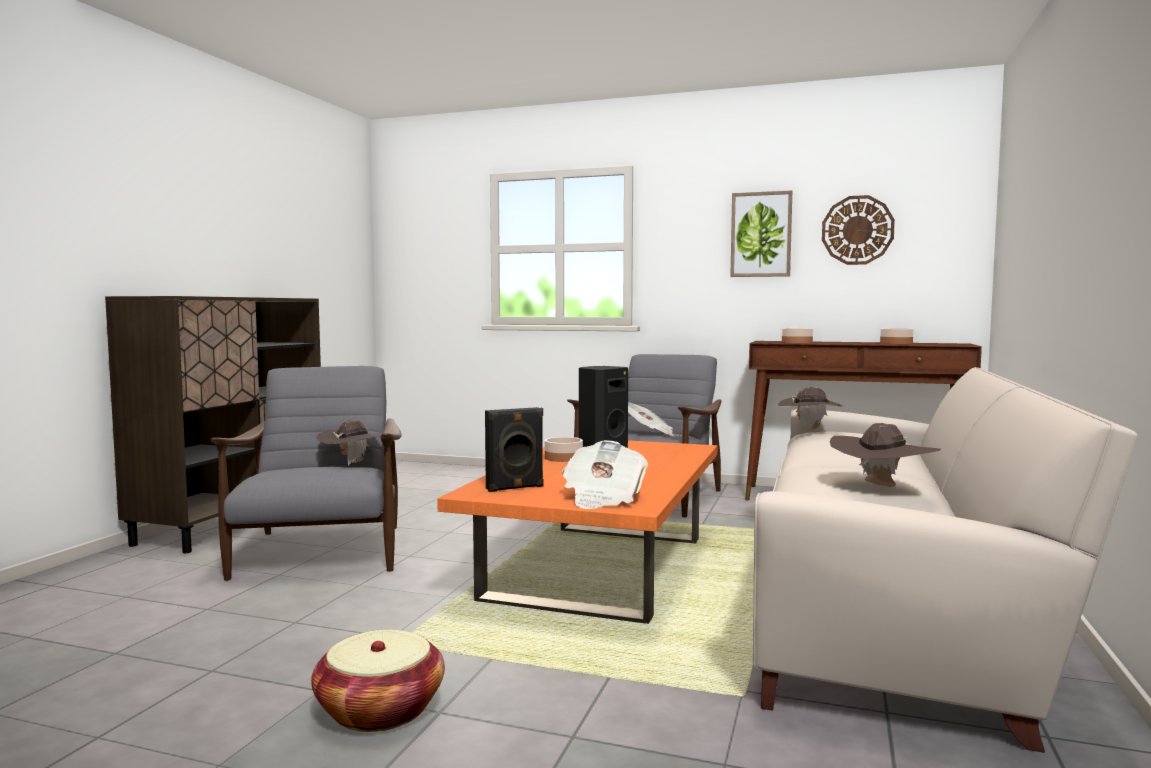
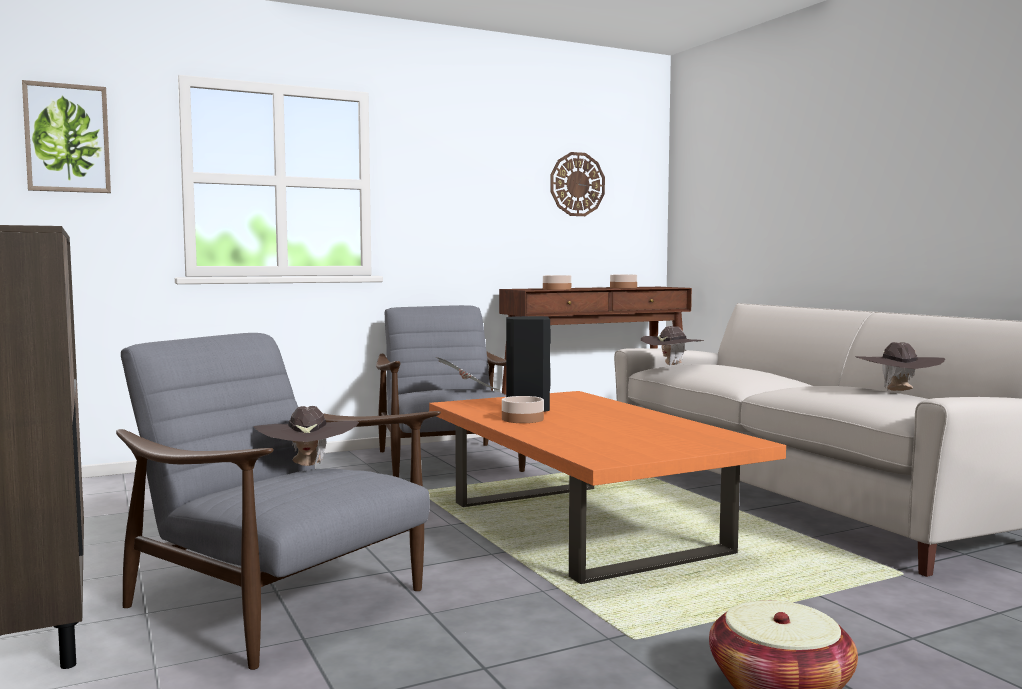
camera: 45 degrees left, 0 degrees up
black speaker [485,407,544,492] -> none
newspaper [562,440,648,509] -> none
picture [730,191,792,277] -> picture moved to [22,80,111,193]

